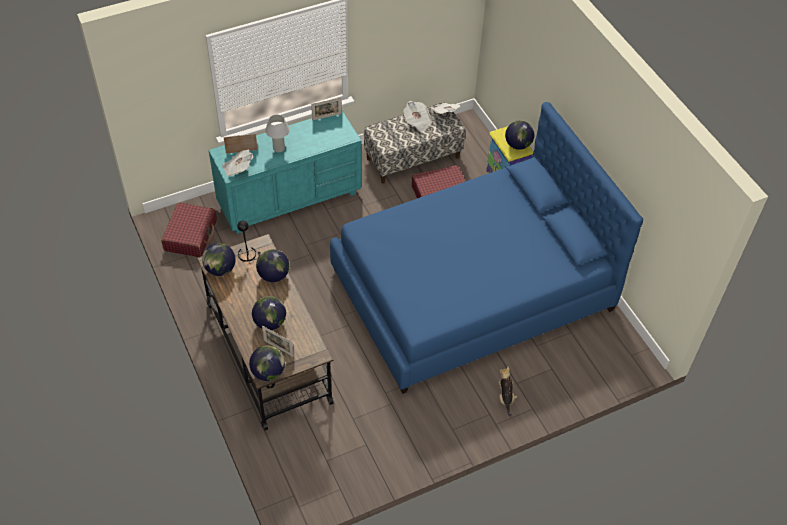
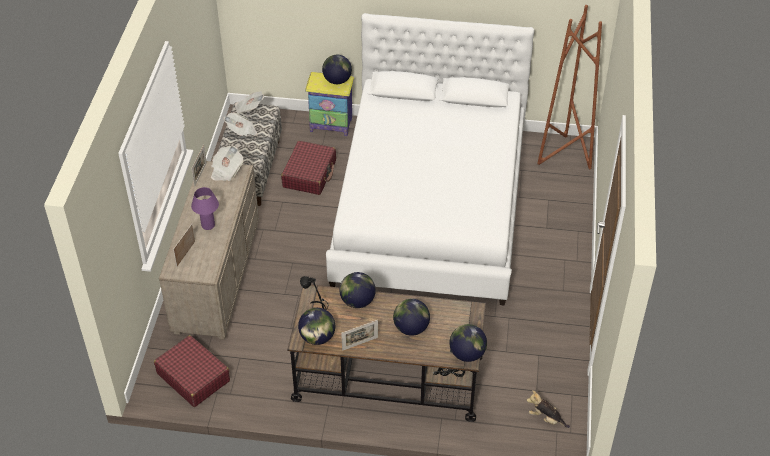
camera: 55 degrees left, 5 degrees down
turquoise dresser [208,111,361,234] -> beige dresser [159,161,259,340]
newspaper [222,150,253,176] -> newspaper moved to [211,146,243,181]
picture frame [262,326,294,357] -> picture frame moved to [341,320,378,351]
white table lamp [265,114,290,152] -> purple table lamp [191,187,219,230]
blue bed [330,102,643,394] -> white bed [326,13,535,305]
plush toy [499,366,517,417] -> plush toy moved to [526,390,570,428]
none -> brown clothes rack [537,5,602,169]

